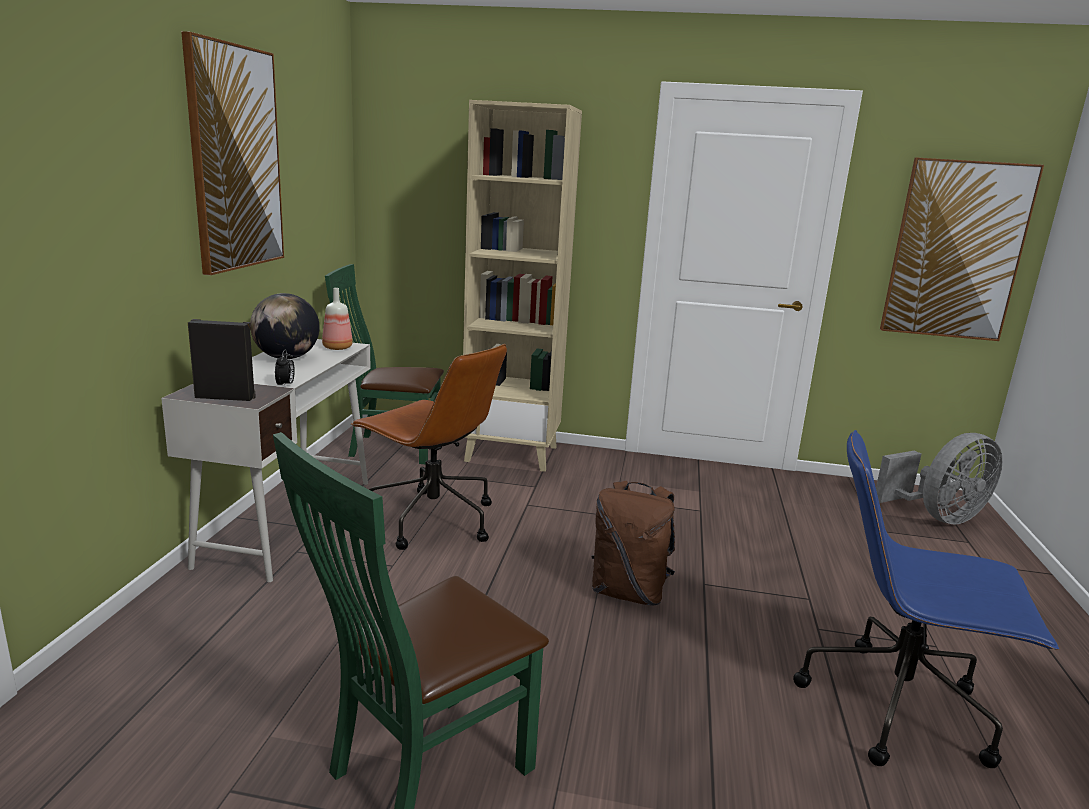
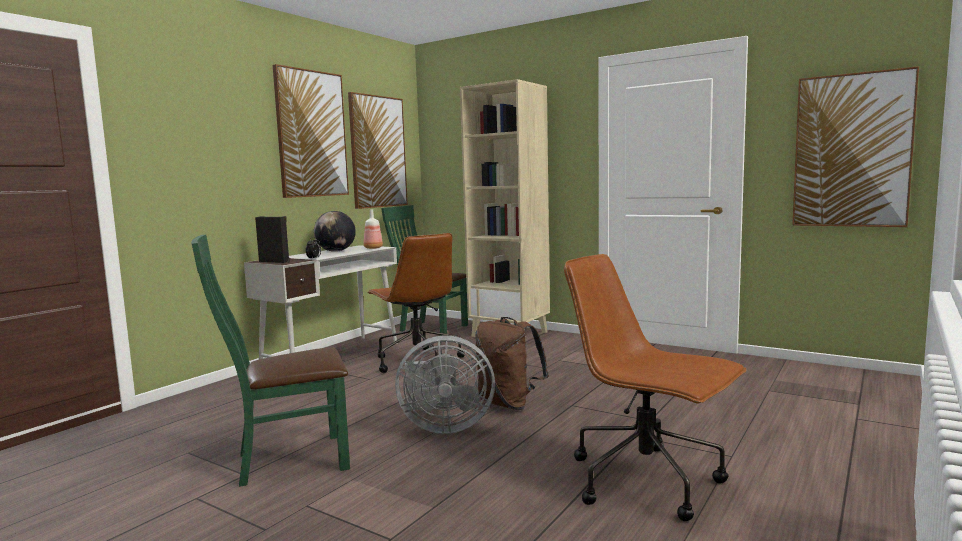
camera: 25 degrees right, 10 degrees down
blue office chair [793,430,1059,768] -> brown office chair [564,254,747,521]
grey fan [876,433,1002,525] -> grey fan moved to [395,335,495,434]
none -> picture [348,92,408,209]

